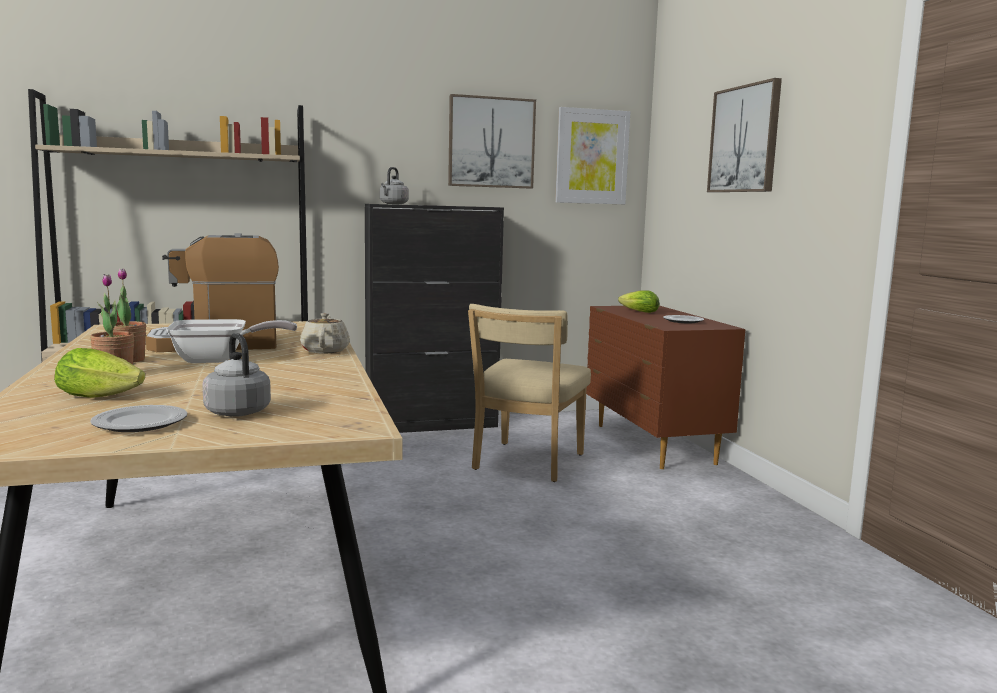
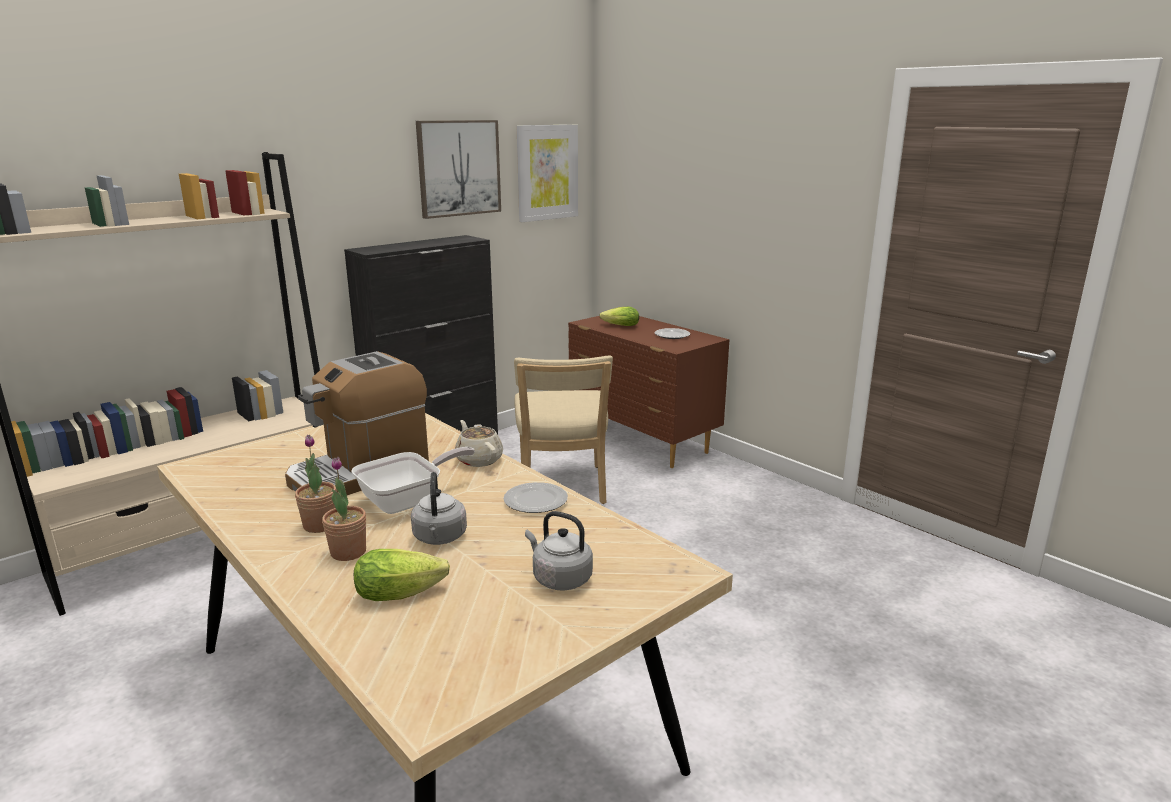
camera: 25 degrees left, 10 degrees up
plate [90,405,187,432] -> plate moved to [503,482,568,513]
grey kettle [380,167,409,204] -> grey kettle moved to [411,472,467,545]
picture [707,78,782,192] -> none

